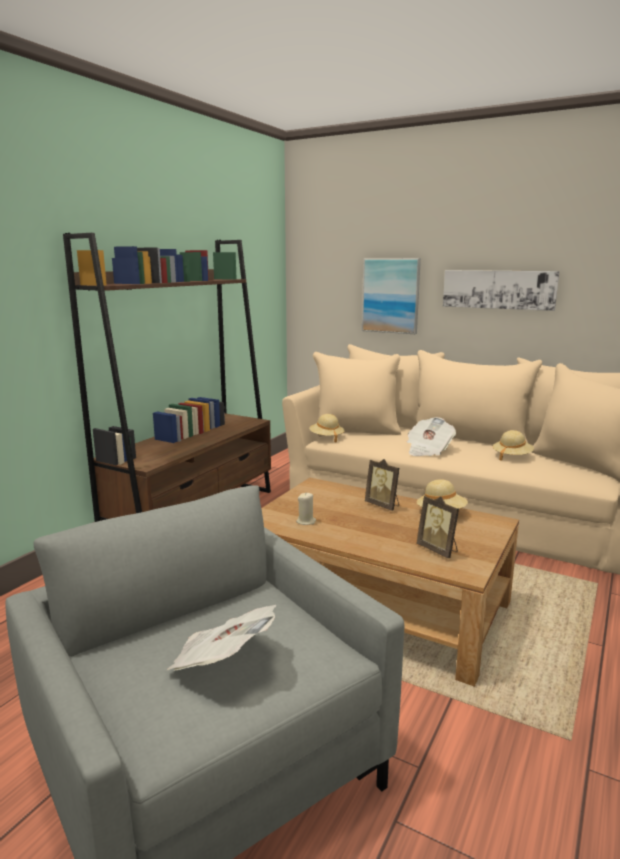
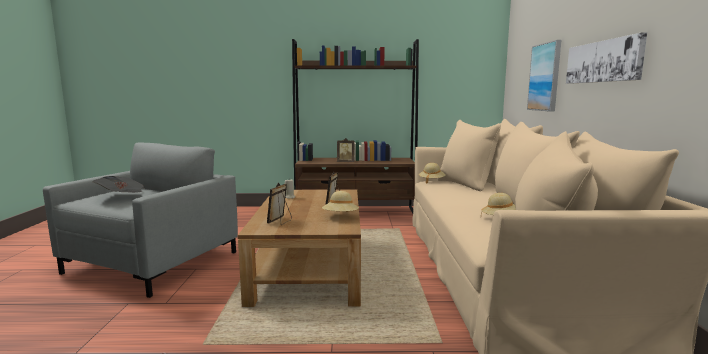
camera: 60 degrees right, 5 degrees down
newspaper [407,417,456,456] -> none
none -> picture frame [337,138,355,162]

